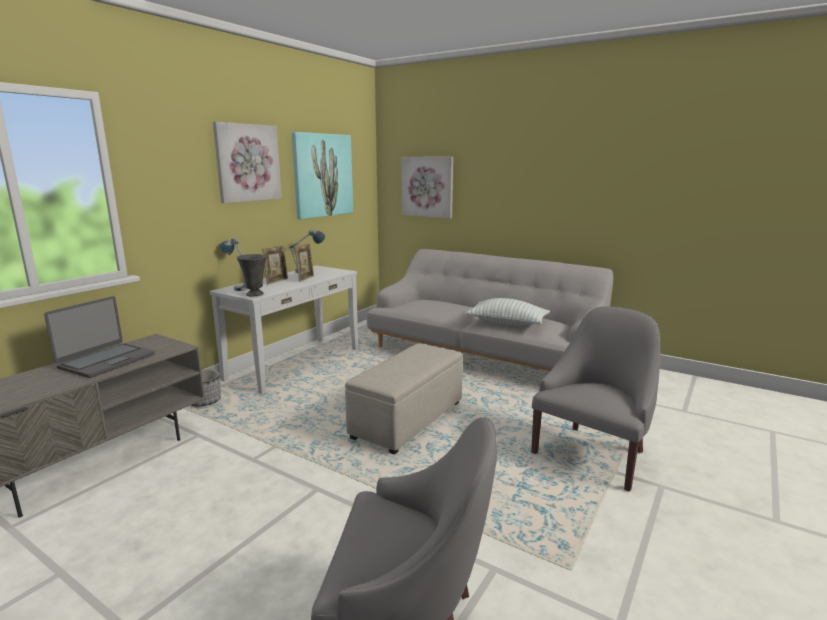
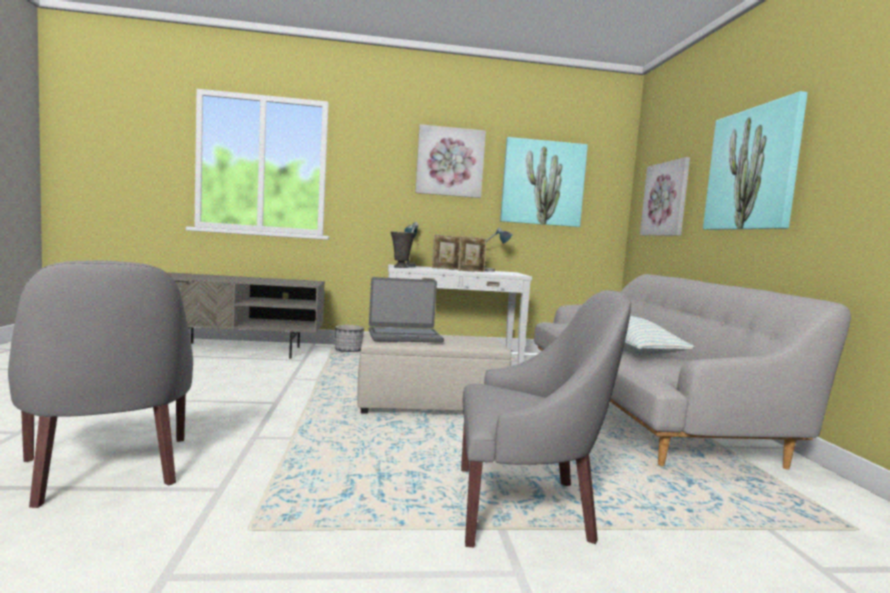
camera: 50 degrees right, 10 degrees down
laptop [44,296,155,378] -> laptop moved to [369,277,444,343]
none -> picture [703,91,808,230]

